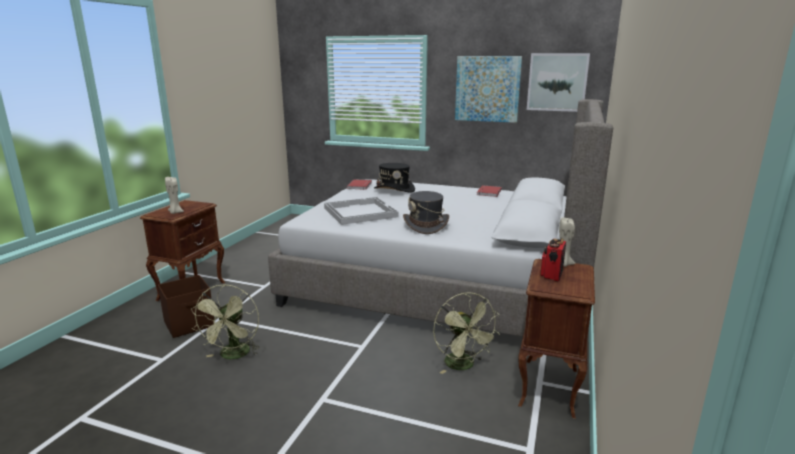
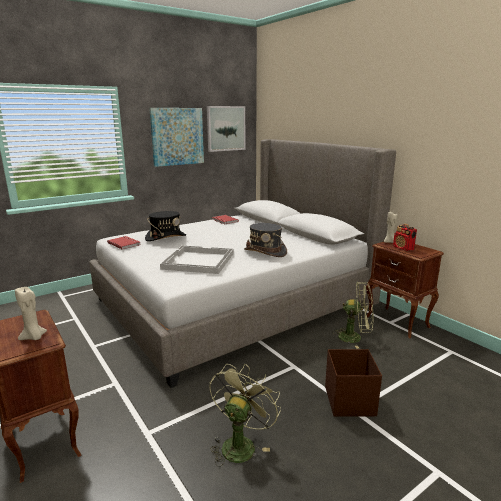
camera: 55 degrees left, 0 degrees up
brown storage box [158,275,214,338] -> brown storage box moved to [325,349,382,417]
green fan [191,284,260,359] -> green fan turned 105 degrees counterclockwise [209,364,281,467]

